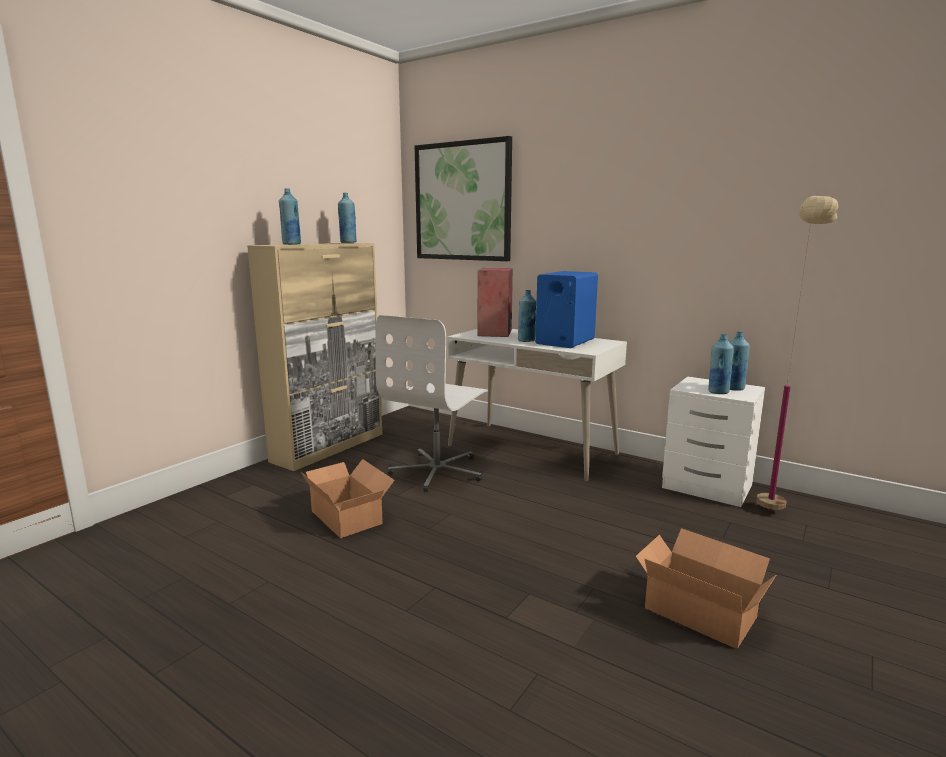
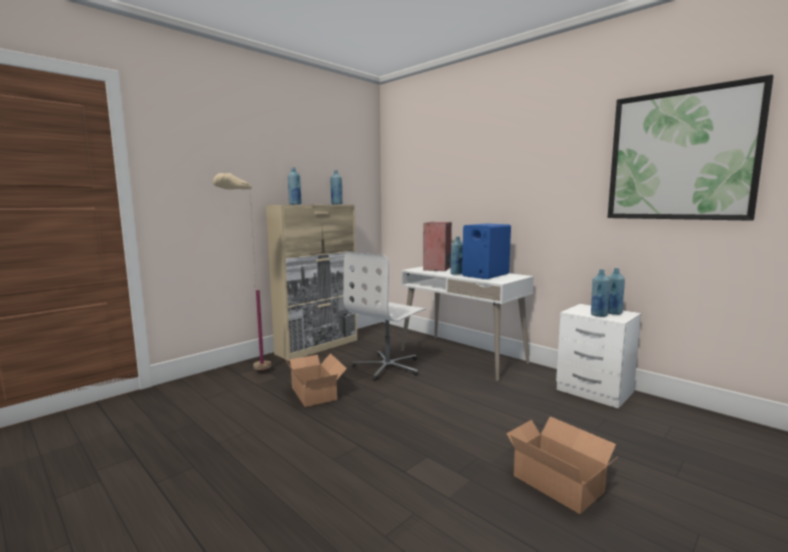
camera: 10 degrees right, 5 degrees down
picture [415,136,512,261] -> picture moved to [608,74,774,221]
beige floor lamp [756,196,838,511] -> beige floor lamp moved to [213,173,271,372]

